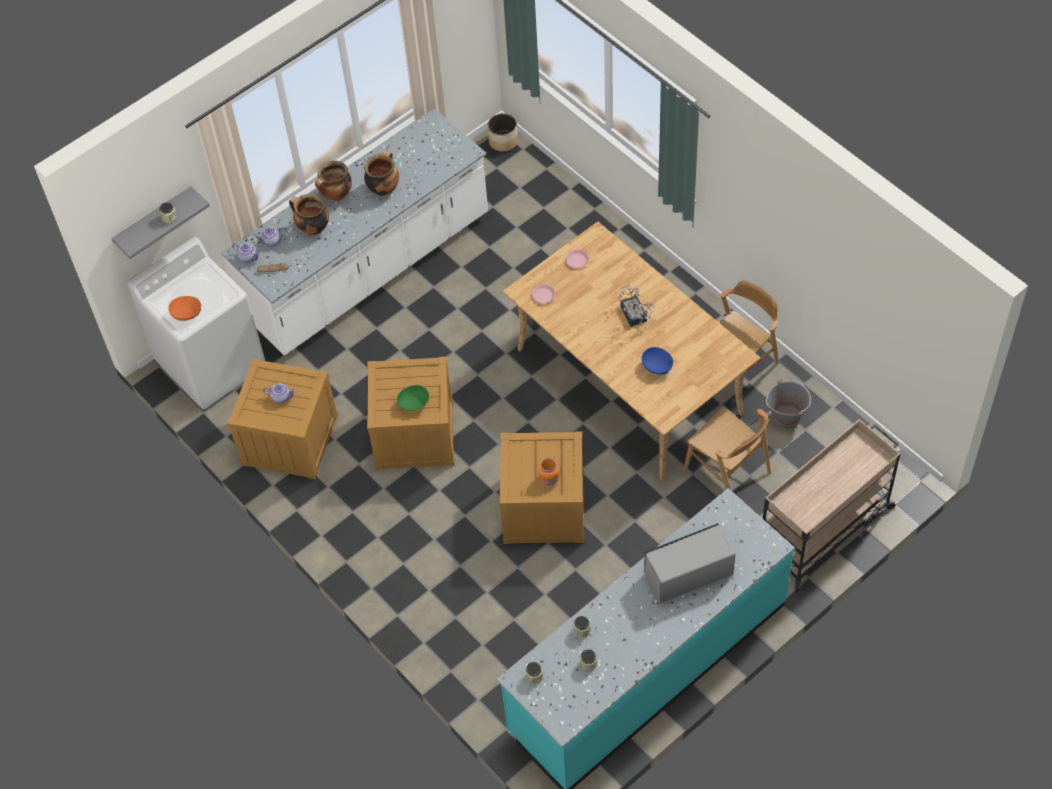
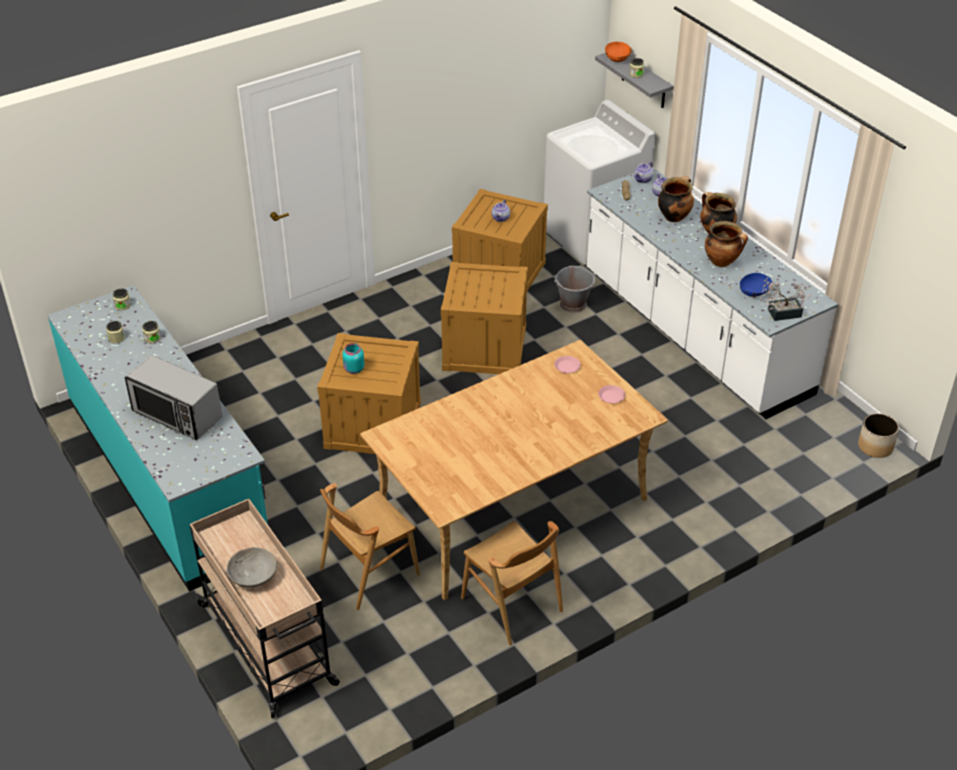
camera: 95 degrees right, 15 degrees down
orange bowl [168,296,201,321] -> orange bowl moved to [605,42,632,62]
green bowl [397,385,429,411] -> none
orange jar [538,459,560,486] -> turquoise jar [343,343,364,374]
potted plant [616,283,656,327] -> potted plant moved to [760,277,810,321]
blue bowl [642,347,673,375] -> blue bowl moved to [740,273,772,297]
microwave [644,523,735,603] -> microwave turned 135 degrees clockwise [125,355,223,440]
grey bucket [766,380,811,429] -> grey bucket moved to [554,266,596,313]
none -> grey bowl [227,547,277,588]

